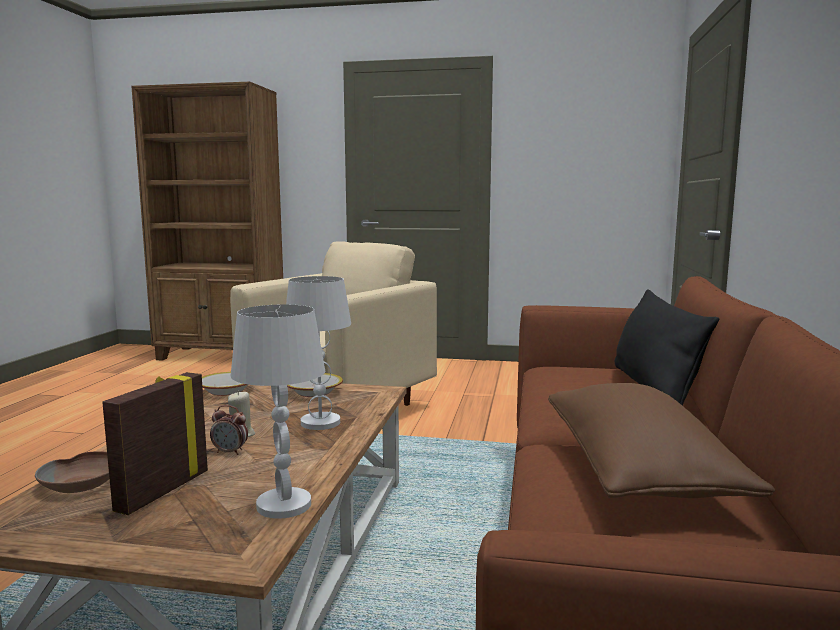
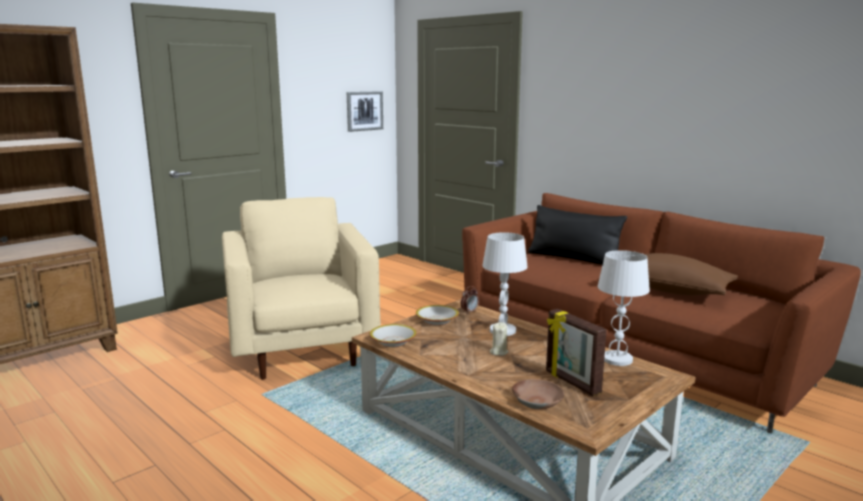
camera: 55 degrees left, 5 degrees up
alarm clock [210,405,248,455] -> alarm clock moved to [461,286,479,314]
none -> picture [347,91,383,132]

